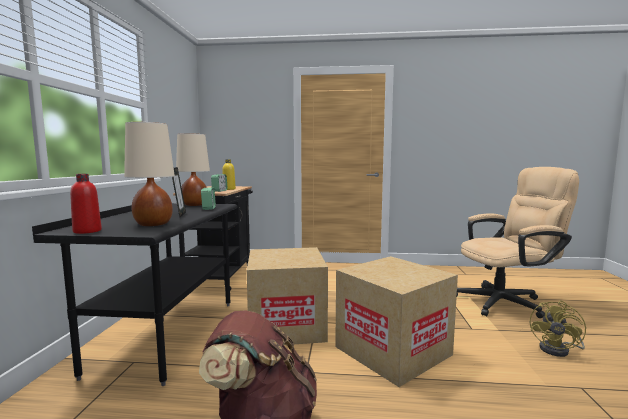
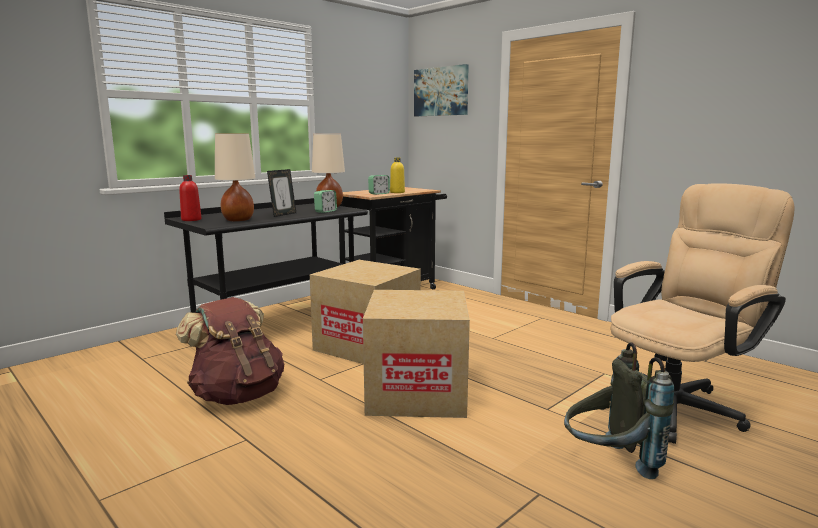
camera: 40 degrees right, 5 degrees up
beige office chair [457,167,579,318] -> beige office chair turned 60 degrees counterclockwise [600,183,794,444]
yellow fan [530,301,586,357] -> grey backpack [564,342,674,479]
none -> picture [414,64,469,116]

